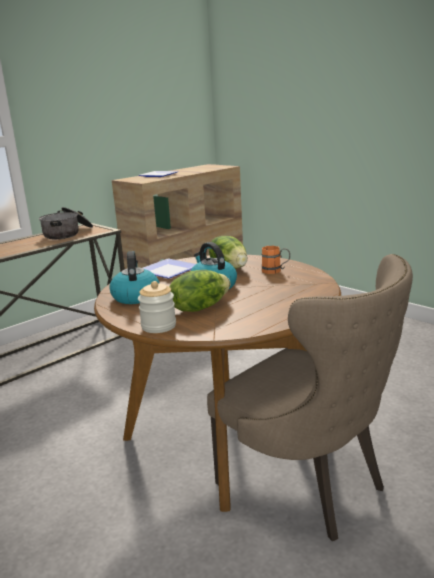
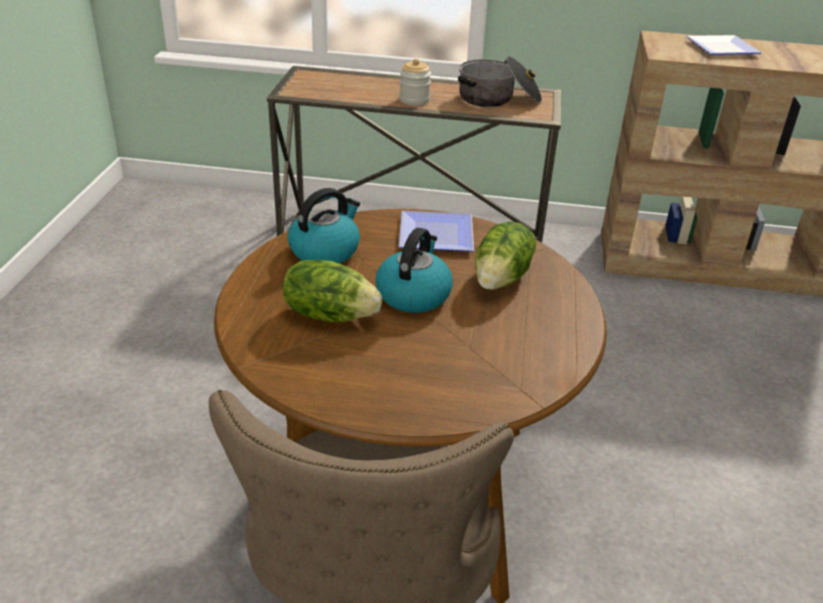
camera: 50 degrees right, 15 degrees up
jar [138,281,176,333] -> jar moved to [399,59,431,106]
orange mug [262,246,290,274] -> none

